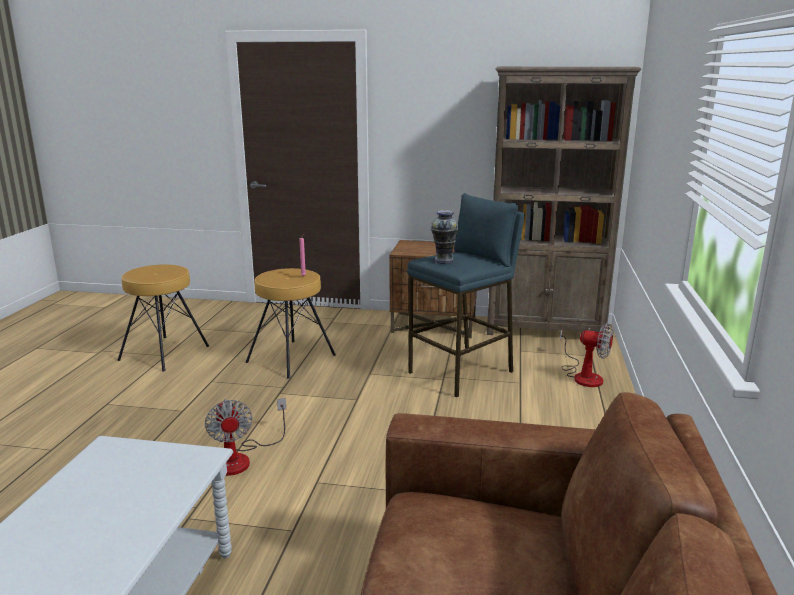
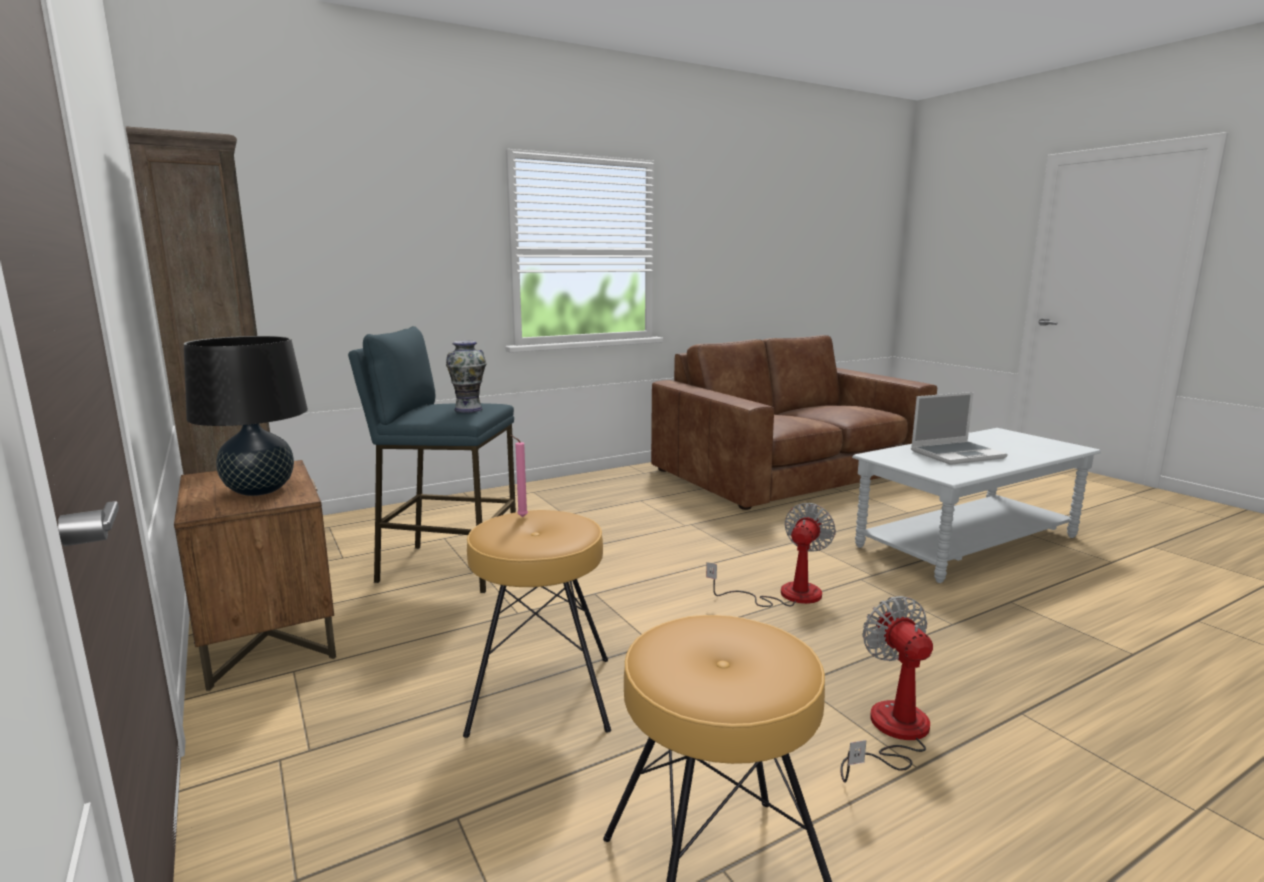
camera: 130 degrees left, 5 degrees down
fan [560,323,613,387] -> fan moved to [840,596,933,783]
none -> black table lamp [184,336,308,496]
none -> laptop [911,392,1008,465]

